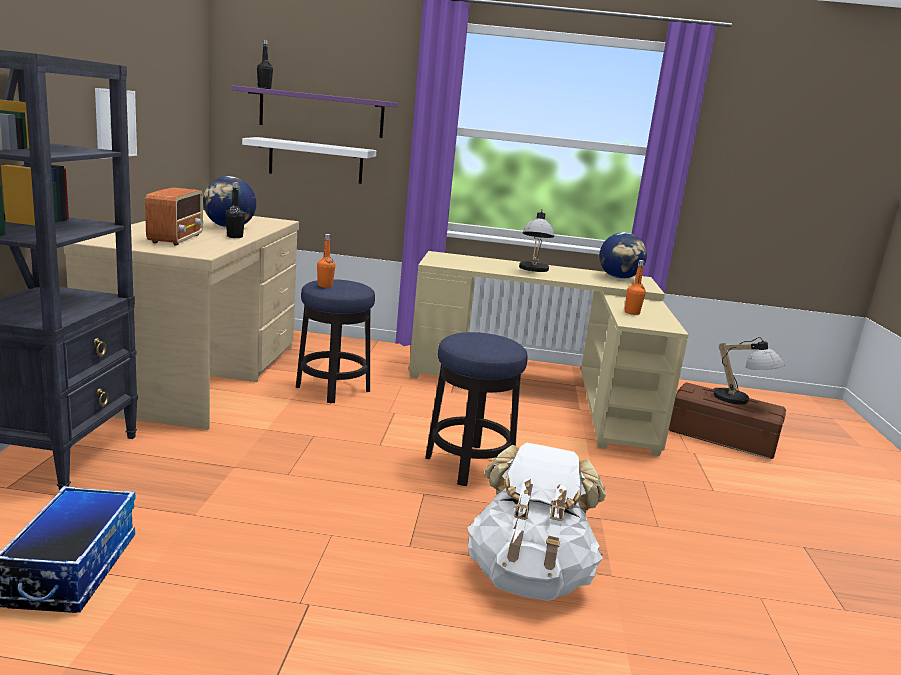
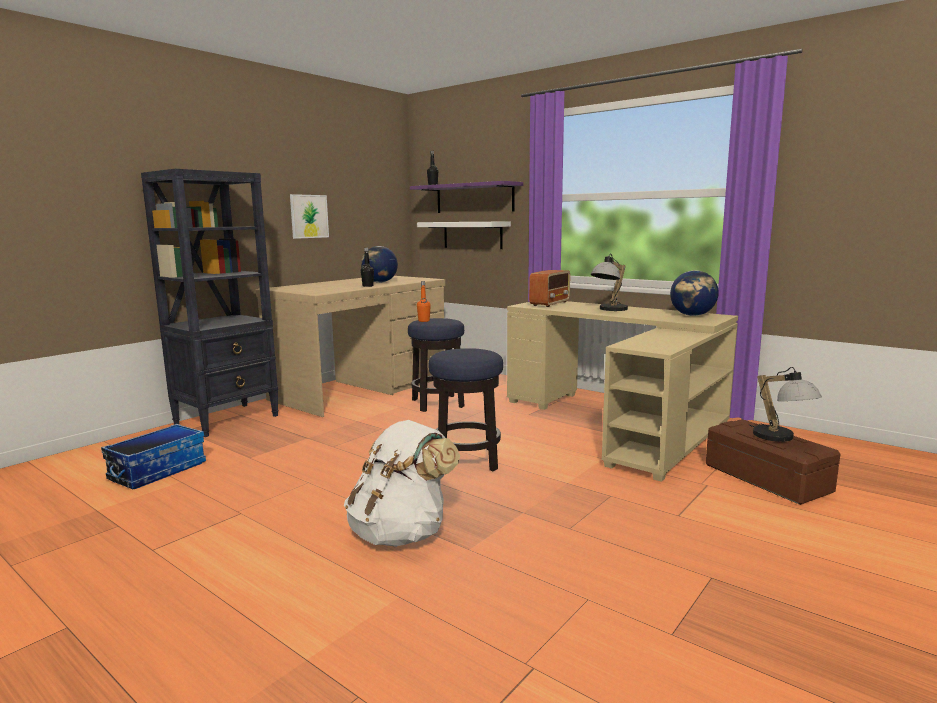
camera: 35 degrees right, 5 degrees down
radio [145,187,203,246] -> radio moved to [529,270,570,307]
orange bottle [624,260,646,315] -> none

